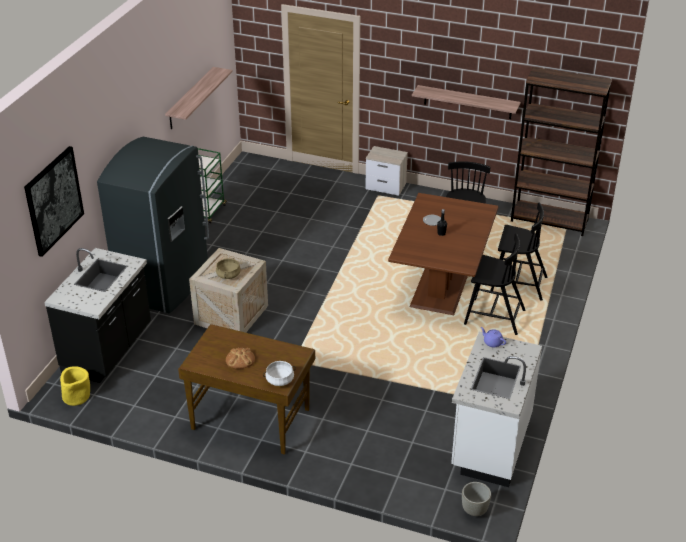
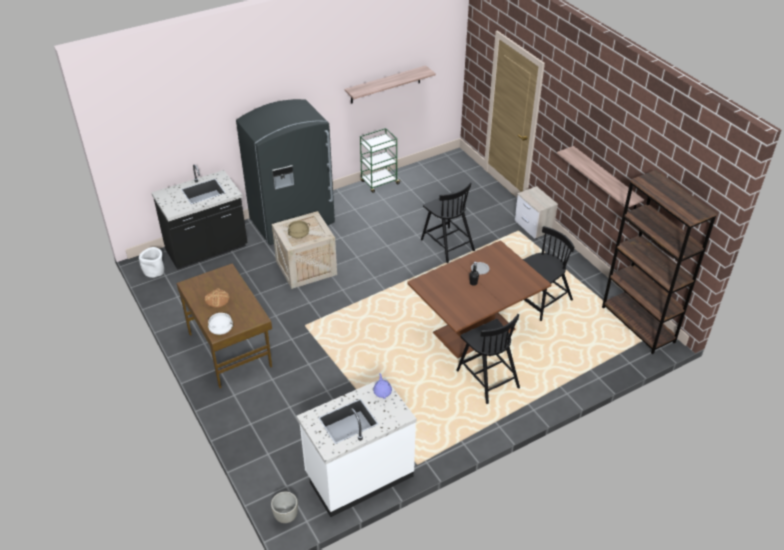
camera: 40 degrees right, 5 degrees up
picture [24,146,84,257] -> none
yellow planter [60,366,90,406] -> white planter [139,247,164,278]
black chair [490,203,548,301] -> black chair moved to [421,182,475,263]

